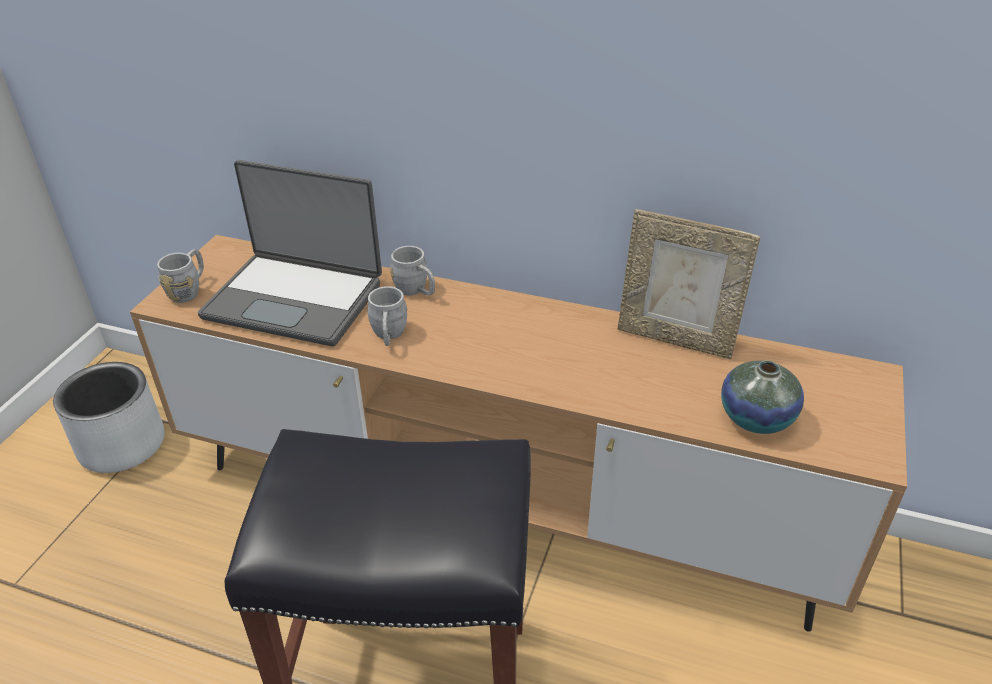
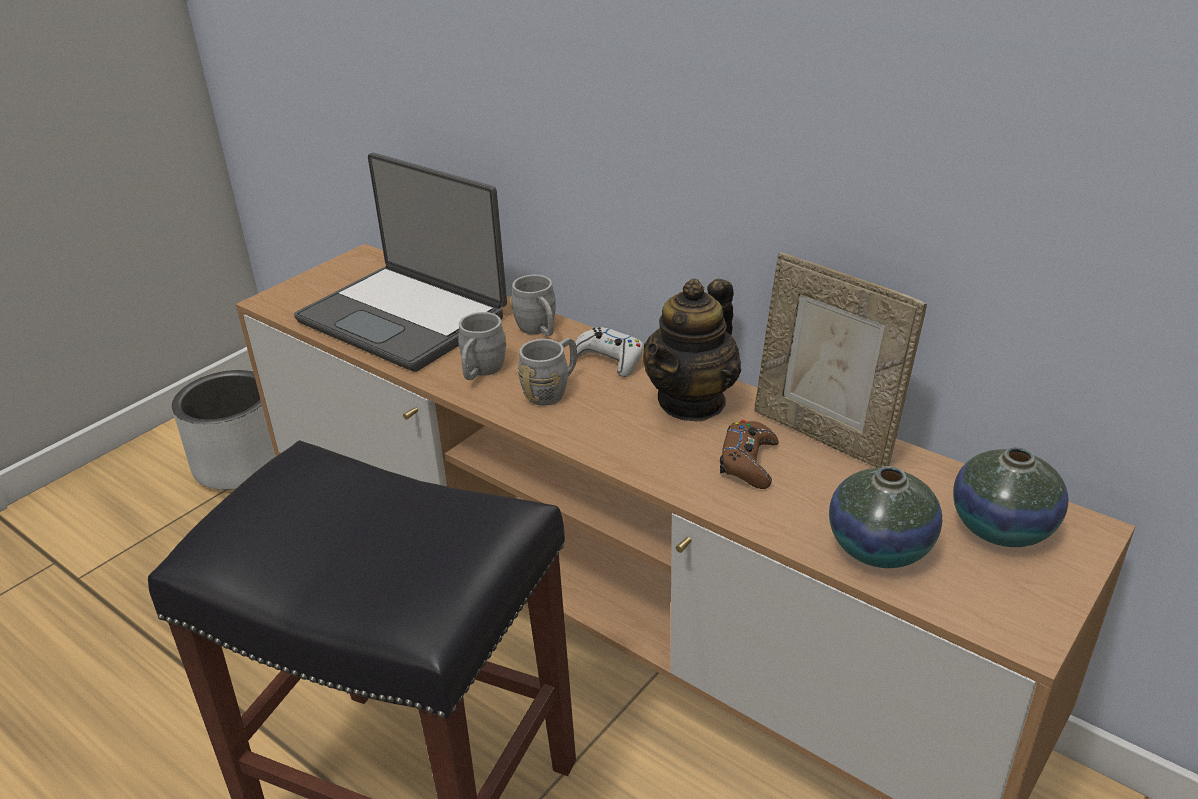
camera: 20 degrees right, 5 degrees down
grey mug [157,249,204,303] -> grey mug moved to [518,338,577,406]
none -> white game controller [575,327,643,377]
none -> teapot [643,279,741,422]
none -> brown game controller [720,420,779,489]
none -> vase [953,447,1068,547]

